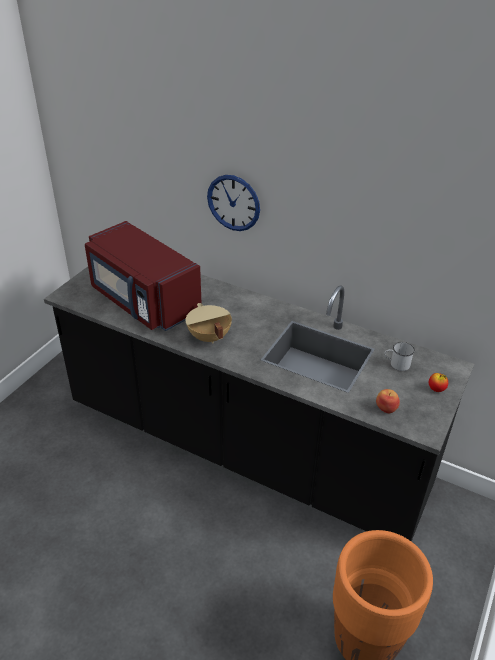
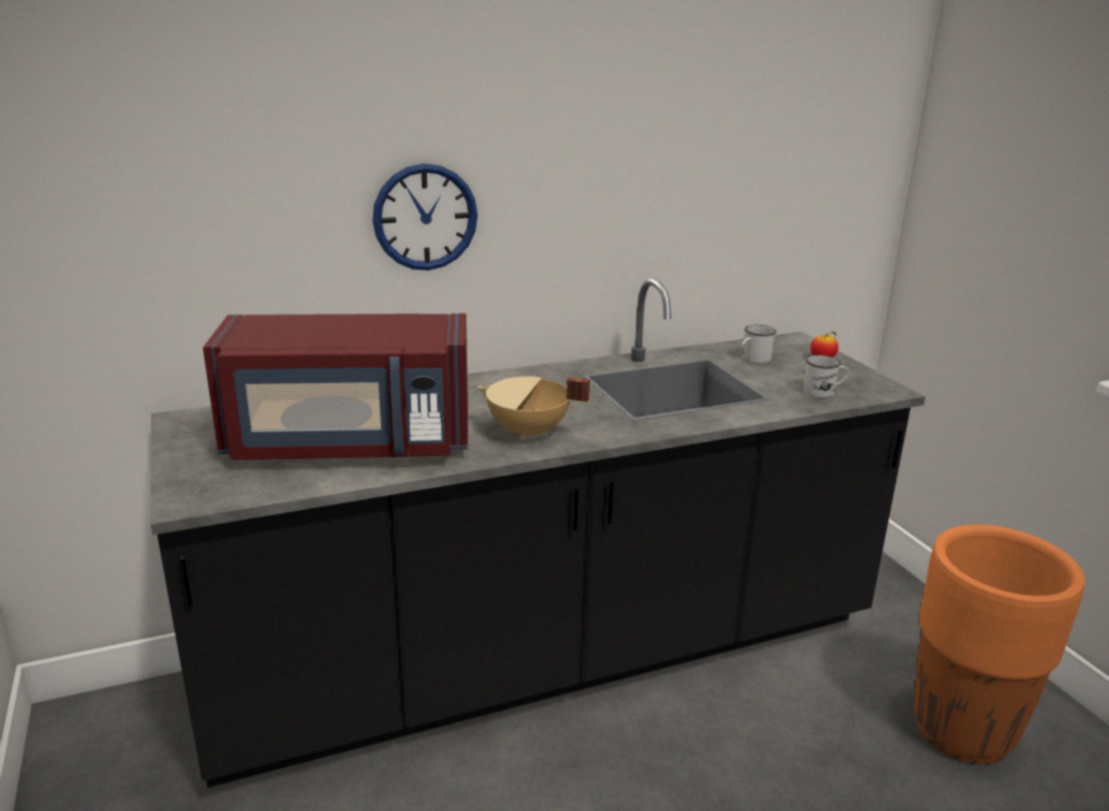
camera: 50 degrees left, 15 degrees down
apple [376,389,400,413] -> white mug [803,355,849,398]

